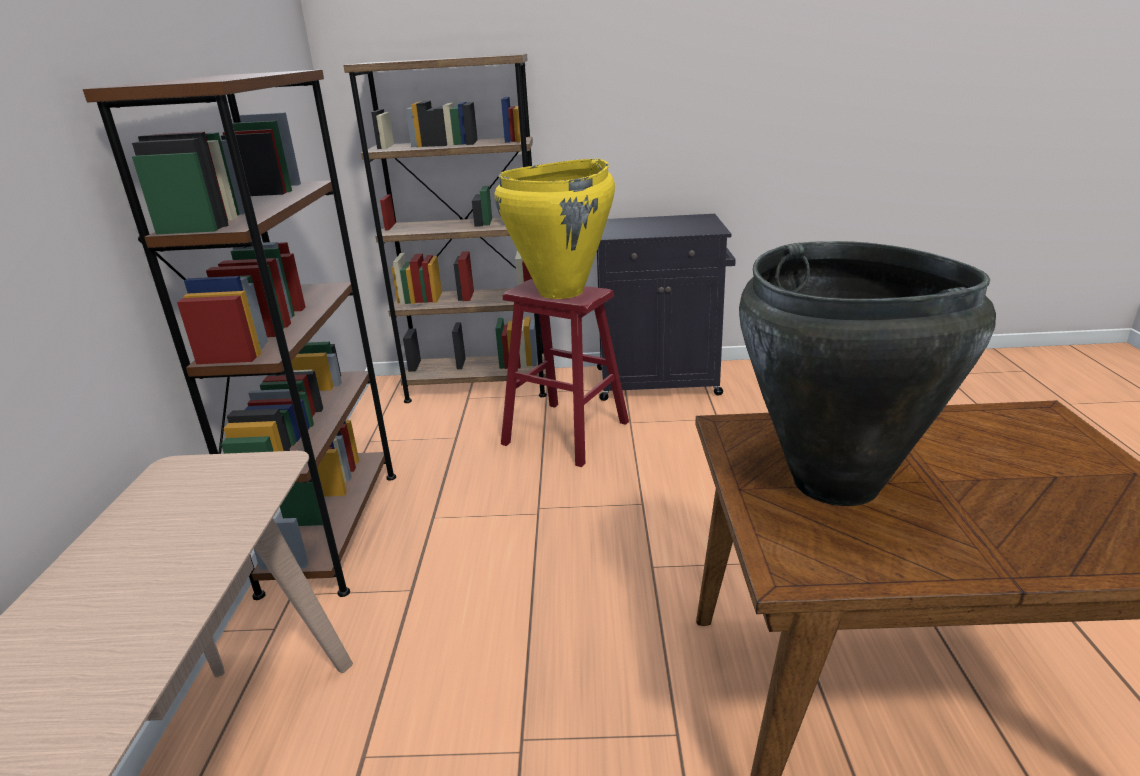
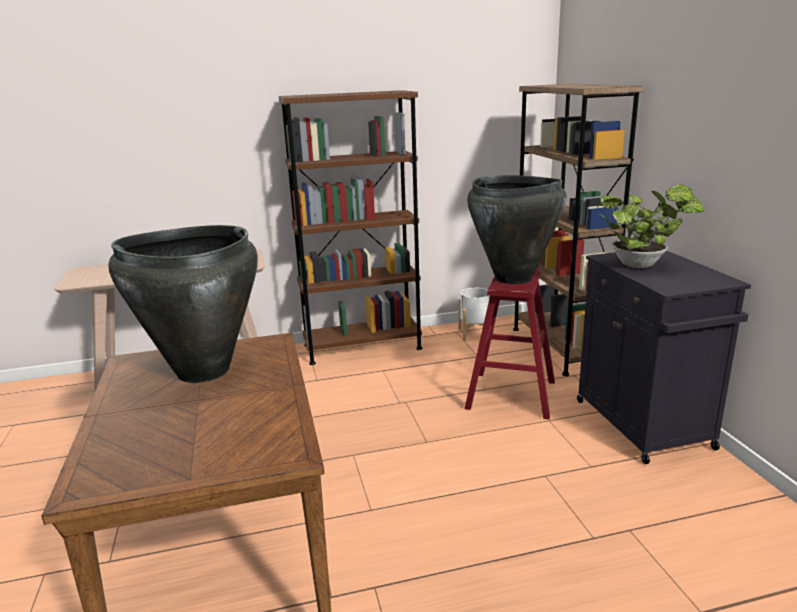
camera: 75 degrees right, 5 degrees down
yellow vase [495,158,615,299] -> black vase [467,175,567,284]
none -> white planter [458,288,494,341]
none -> potted plant [596,184,704,268]

